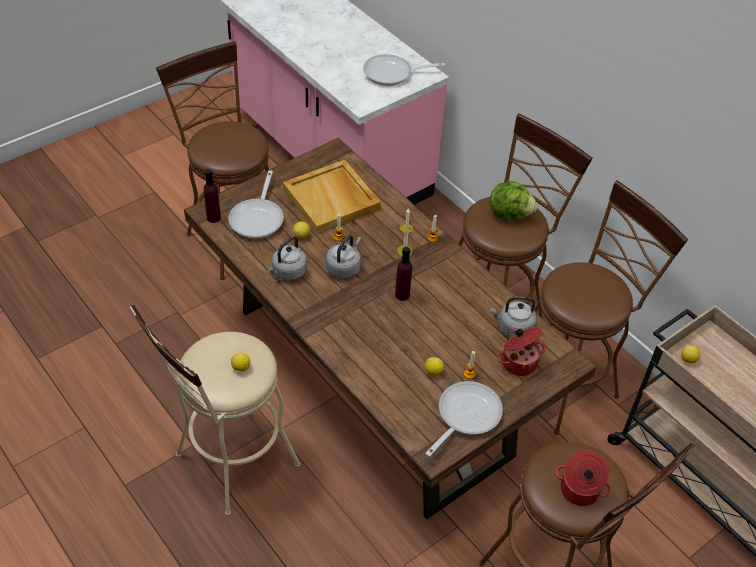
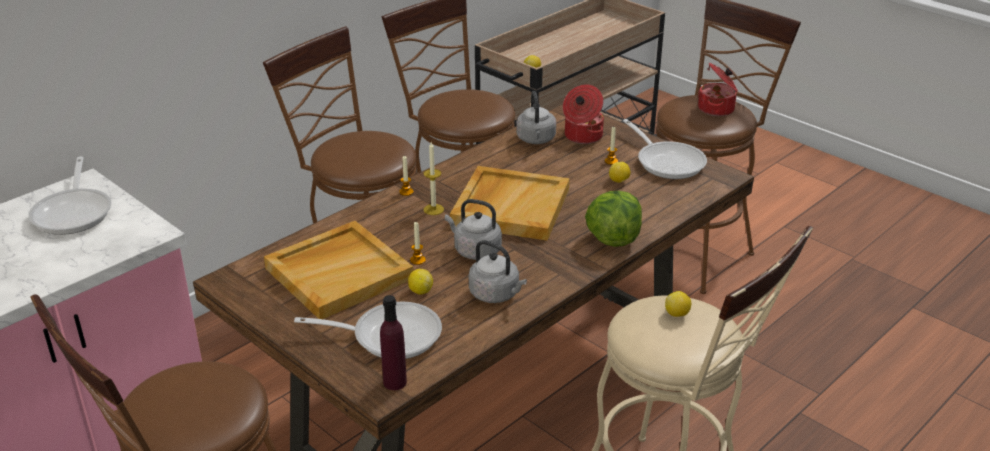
camera: 95 degrees left, 15 degrees down
purple bottle [395,247,412,301] -> beige tray [450,166,570,241]
frying pan [425,381,503,456] -> frying pan turned 150 degrees counterclockwise [623,119,707,179]
lettuce [490,181,537,221] -> lettuce moved to [585,191,642,247]

